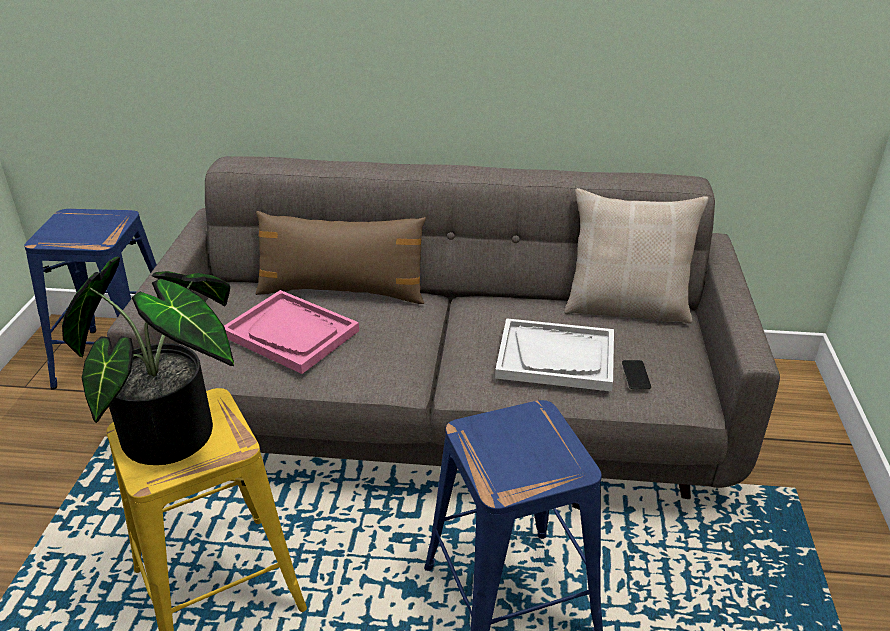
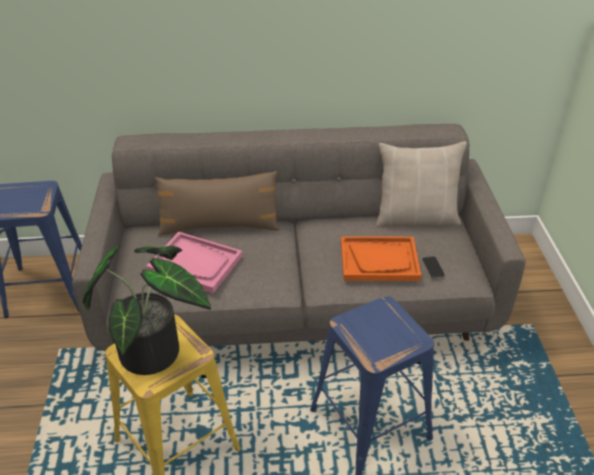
camera: 10 degrees left, 5 degrees up
white tray [495,318,614,392] -> orange tray [341,236,421,281]

